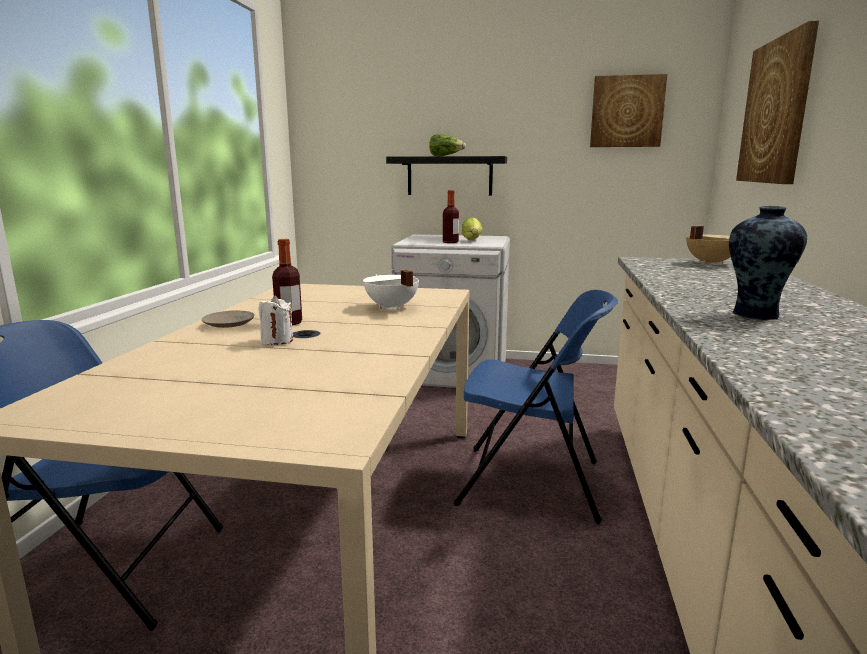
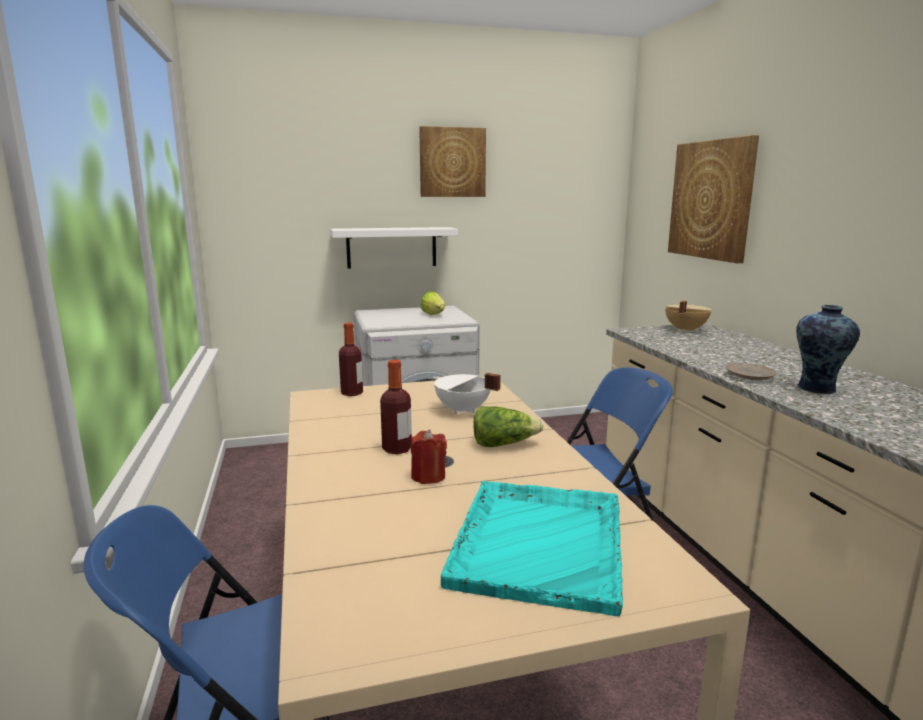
camera: 25 degrees left, 0 degrees up
beige plate [202,310,255,328] -> beige plate moved to [726,363,777,380]
white candle [258,295,293,345] -> red candle [411,429,447,484]
black shelf [386,156,507,196] -> white shelf [330,227,458,268]
lettuce [429,134,466,156] -> lettuce moved to [473,406,544,447]
bottle [443,190,459,243] -> bottle moved to [339,323,363,396]
picture [590,74,667,147] -> picture moved to [419,126,486,197]
none -> turquoise tray [441,481,623,616]

